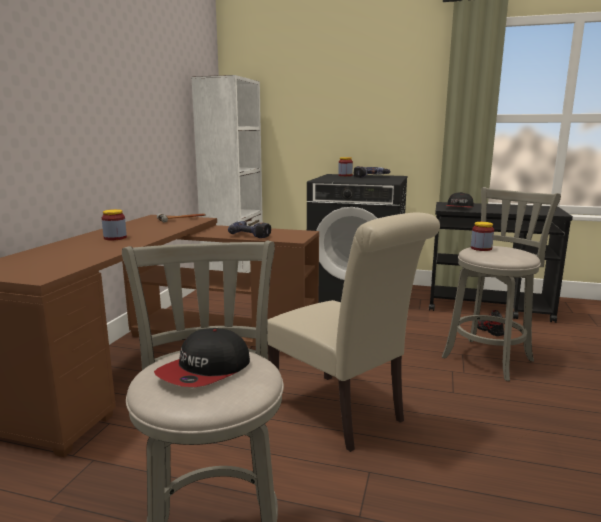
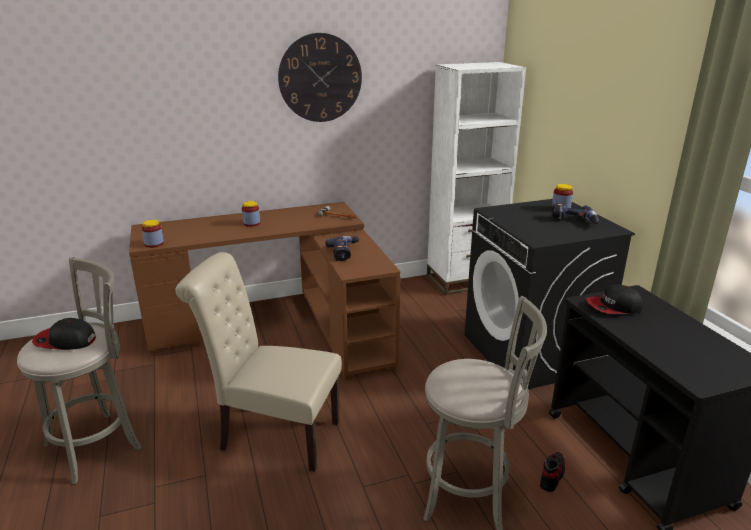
camera: 55 degrees right, 10 degrees up
beige chair [267,213,440,452] -> beige chair turned 90 degrees clockwise [175,252,342,472]
jar [471,222,494,251] -> jar moved to [142,220,164,248]
none -> wall clock [278,33,362,122]

